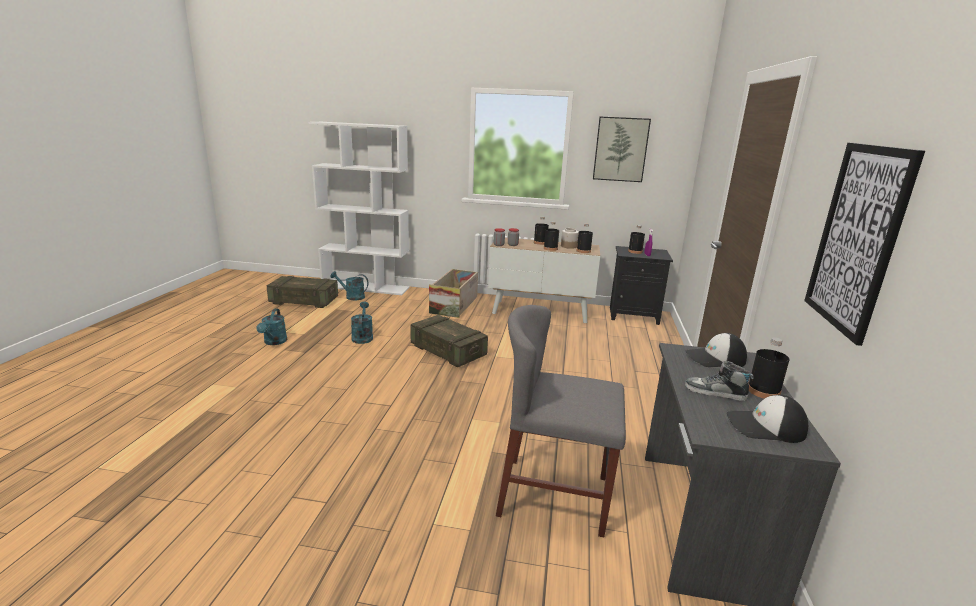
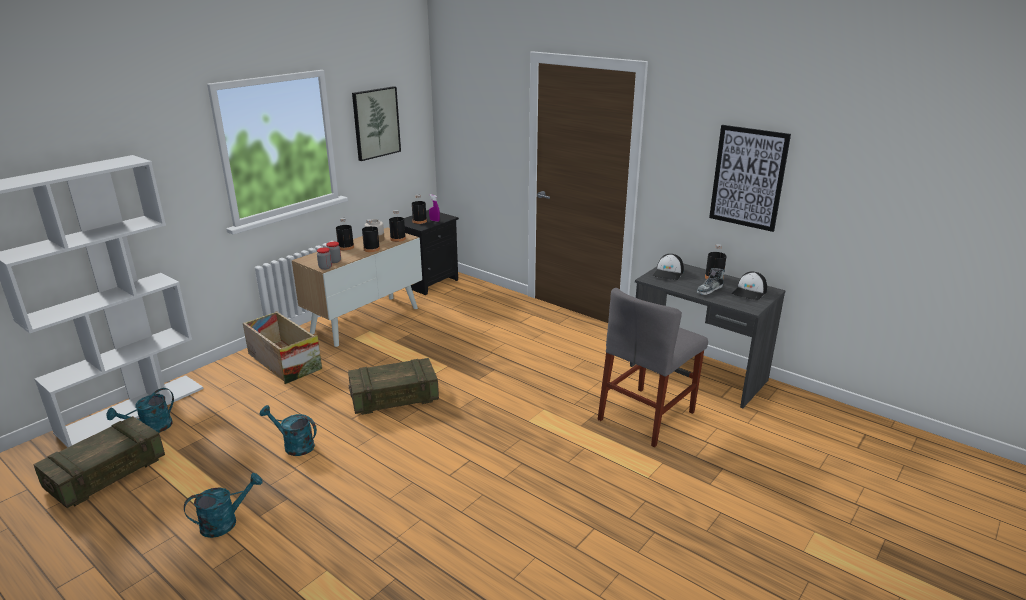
camera: 60 degrees left, 5 degrees up
turquoise watering can [256,308,287,345] -> turquoise watering can turned 60 degrees counterclockwise [184,473,263,538]

